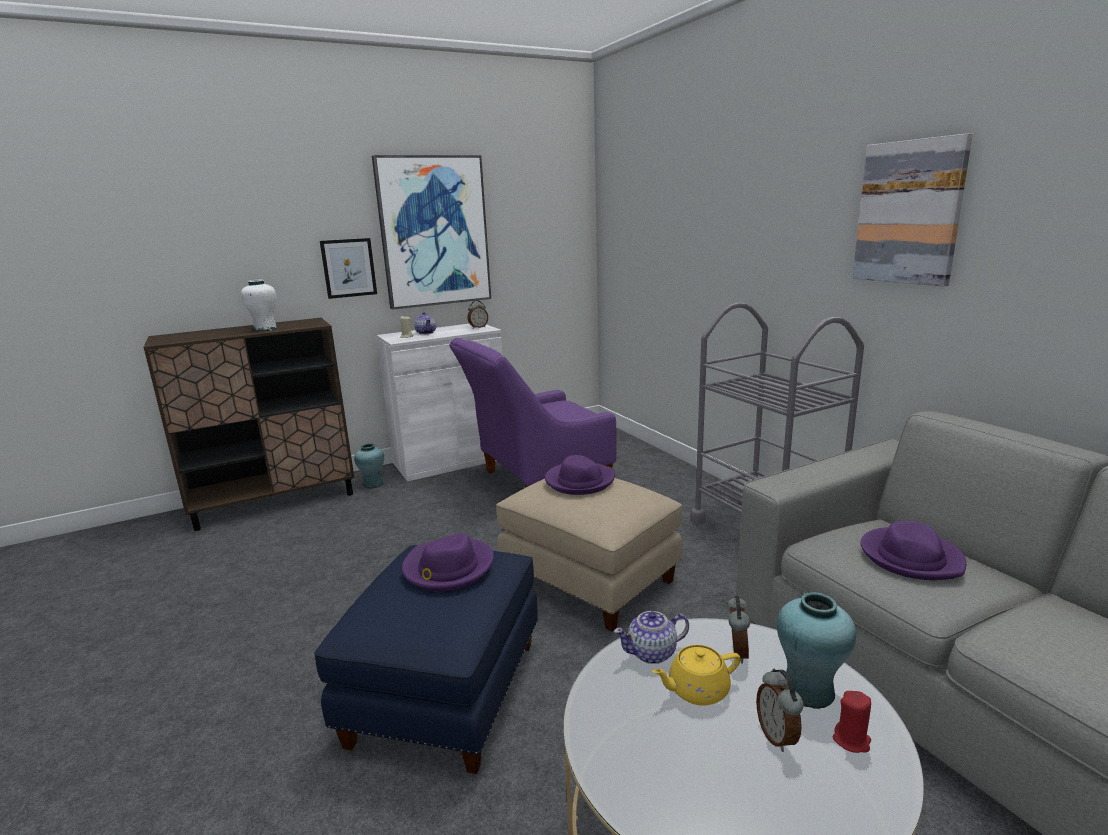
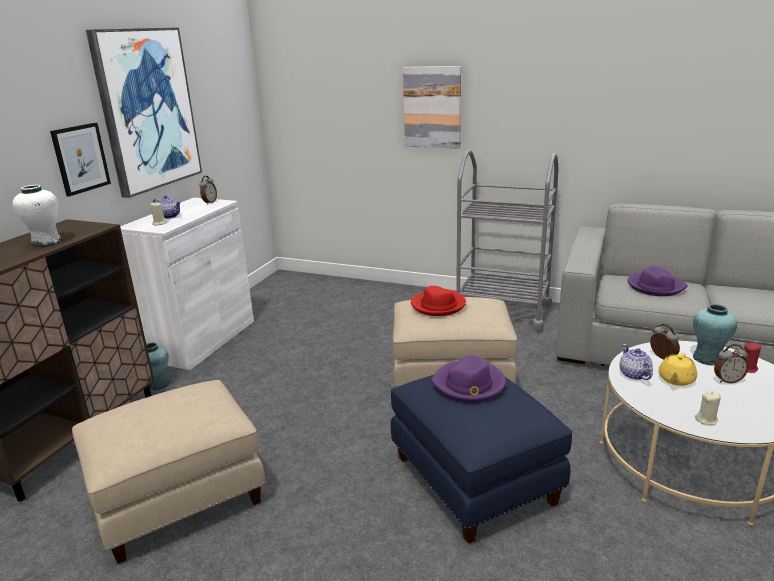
camera: 40 degrees left, 5 degrees up
purple armchair [449,338,617,488] -> none
purple hat [545,455,615,495] -> red hat [411,286,466,316]
teapot [614,611,689,664] -> teapot turned 135 degrees clockwise [620,344,653,380]
alarm clock [756,669,804,752] -> alarm clock turned 45 degrees counterclockwise [714,344,749,383]
picture [852,133,973,287] -> picture moved to [403,66,461,149]
none -> beige ottoman [72,380,265,564]
none -> beige candle [695,391,721,425]

